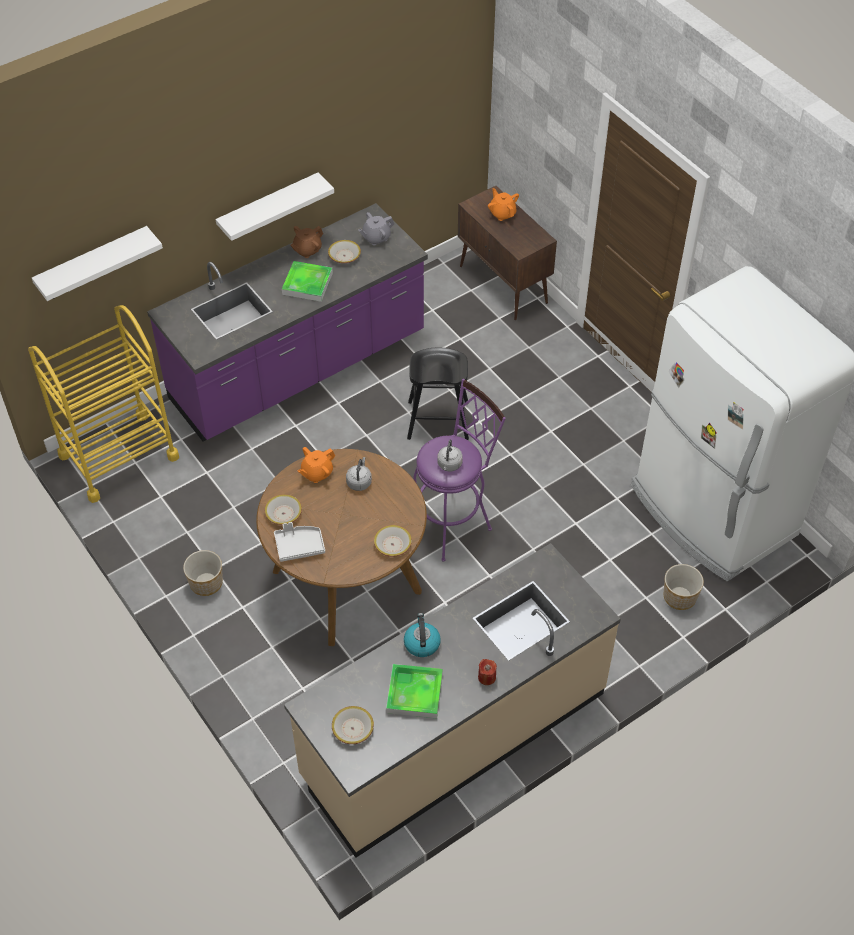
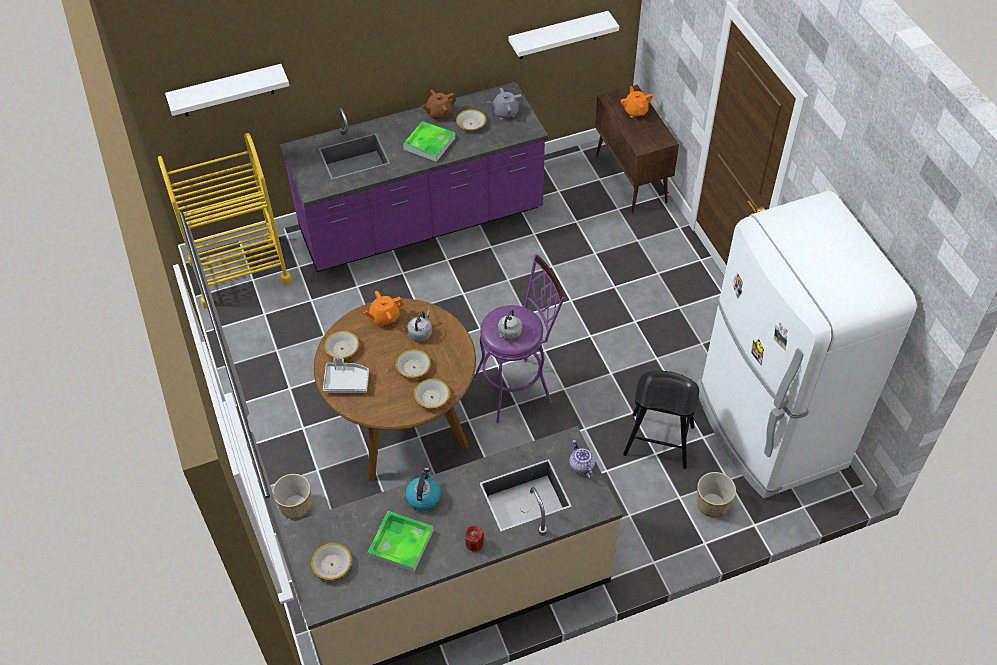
camera: 15 degrees right, 0 degrees up
planter [183,550,223,596] -> planter moved to [272,474,312,519]
white shelf [216,173,334,241] -> white shelf moved to [509,11,619,59]
black stool [407,347,469,440] -> black stool moved to [623,371,699,469]
none -> bowl [395,349,431,378]
none -> teapot [569,440,595,478]

